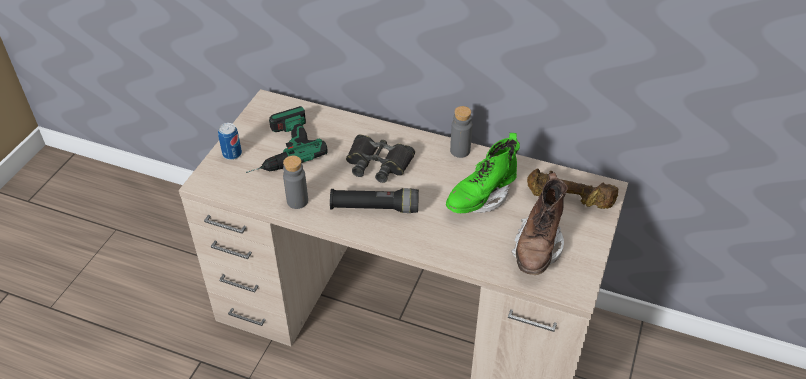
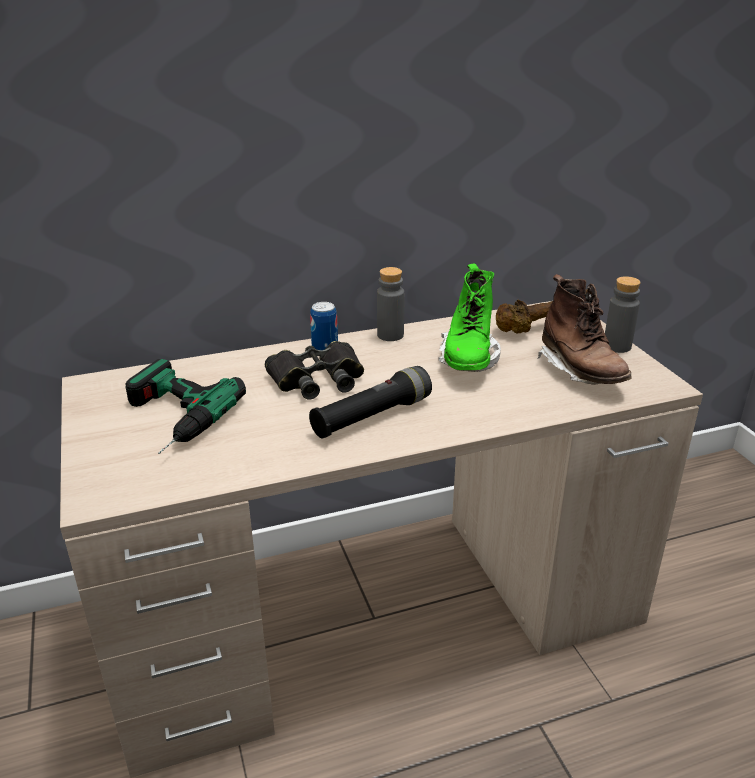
camera: 40 degrees left, 15 degrees down
can [218,123,242,160] -> can moved to [310,302,338,350]
grey bottle [283,156,308,209] -> grey bottle moved to [605,276,641,353]

